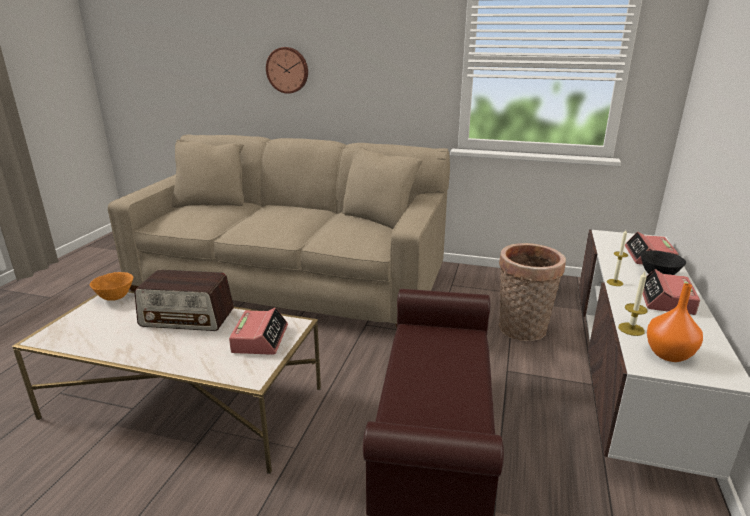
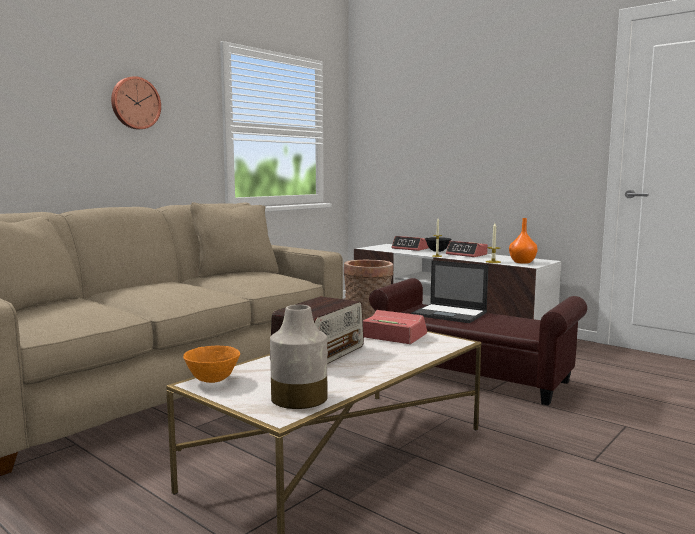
camera: 65 degrees left, 15 degrees down
wall clock [266,47,308,94] -> wall clock moved to [111,76,161,129]
none -> beige vase [270,305,327,409]
none -> laptop [411,260,488,323]

